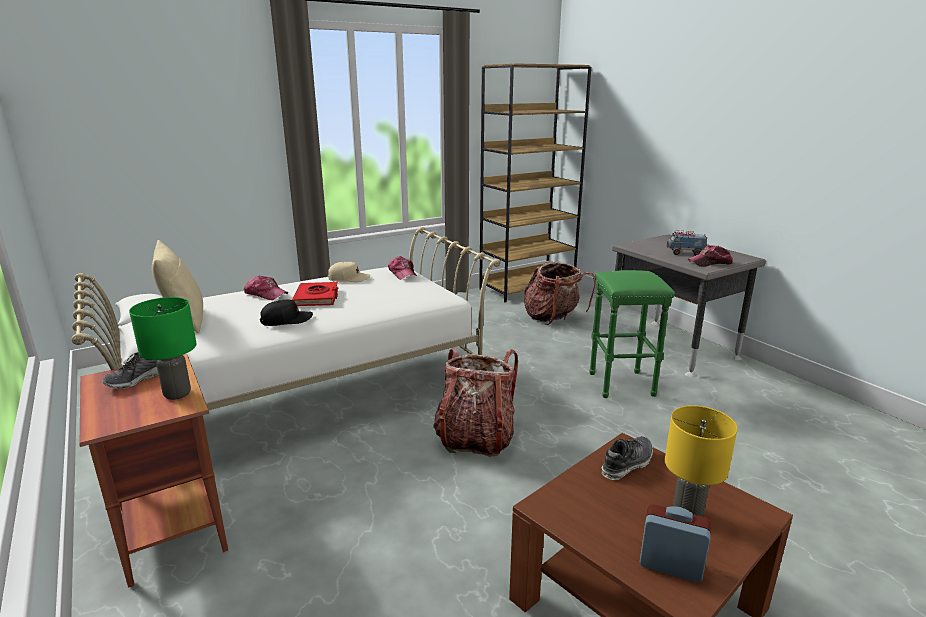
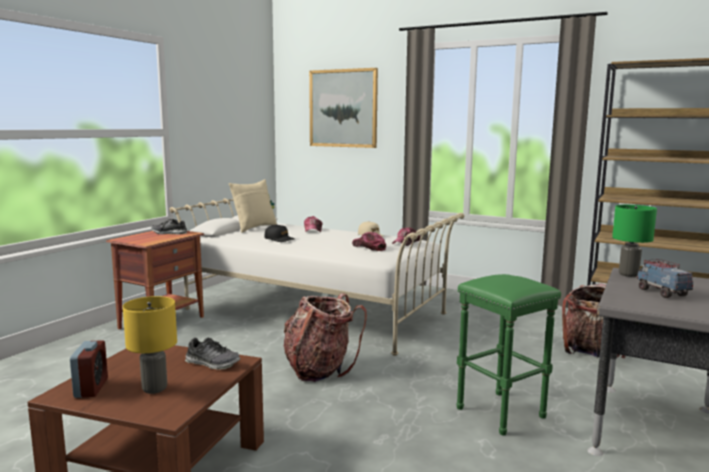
camera: 60 degrees right, 10 degrees down
green table lamp [129,297,197,400] -> green table lamp moved to [612,205,657,277]
red book [292,282,339,306] -> none
cap [688,245,733,267] -> cap moved to [352,232,386,251]
none -> picture [309,68,378,148]

